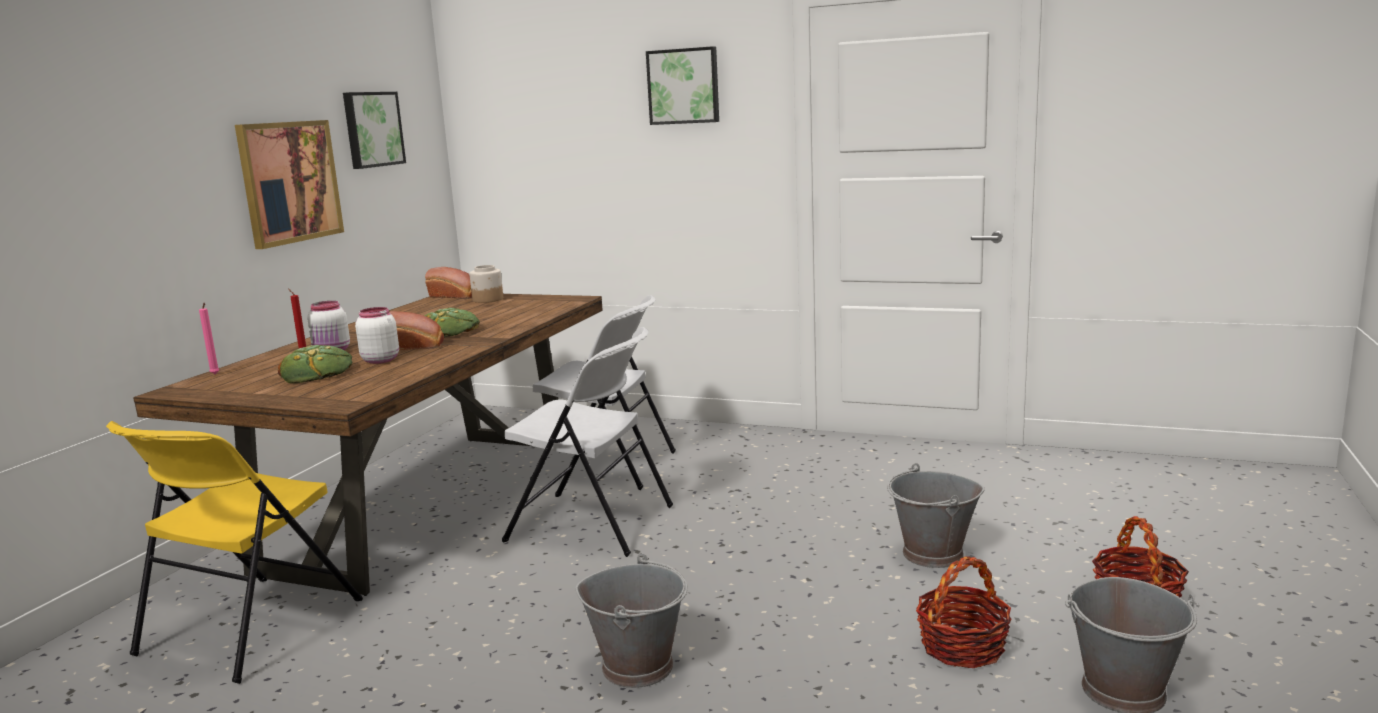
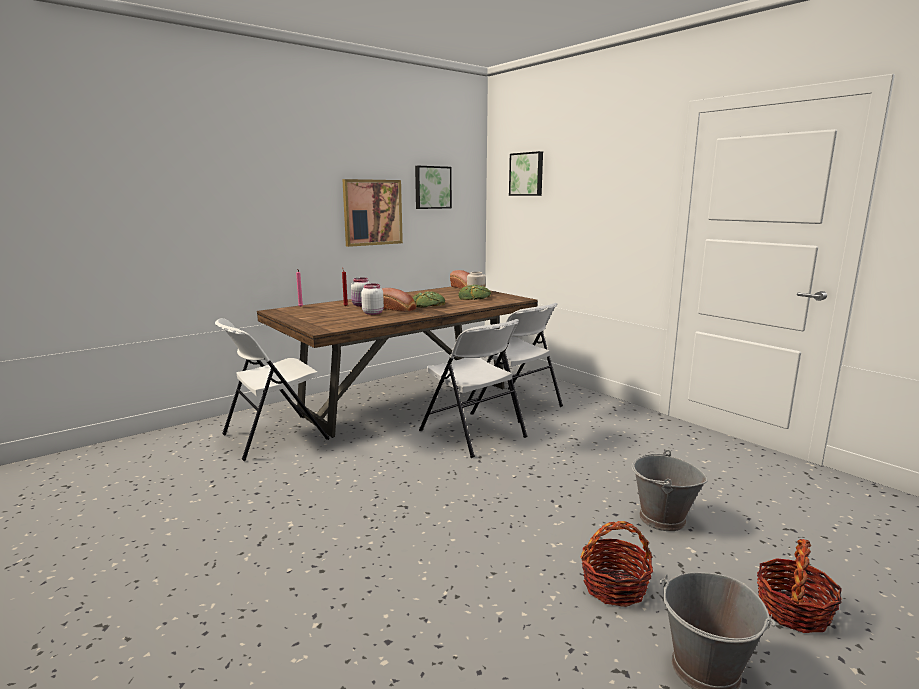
camera: 30 degrees right, 0 degrees up
yellow chair [106,421,363,684] -> white chair [215,318,329,461]
bread [278,345,352,384] -> bread moved to [458,285,491,300]
grey bucket [576,554,688,688] -> none
picture [646,46,719,125] -> picture moved to [509,151,543,196]

